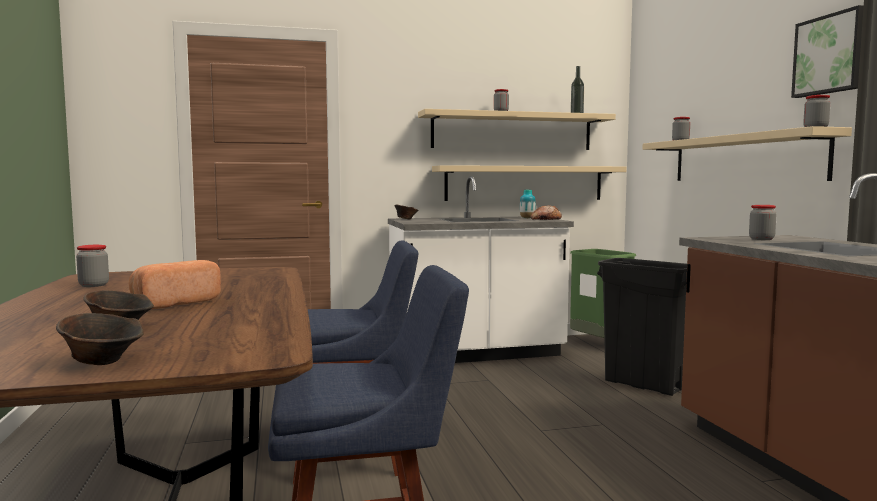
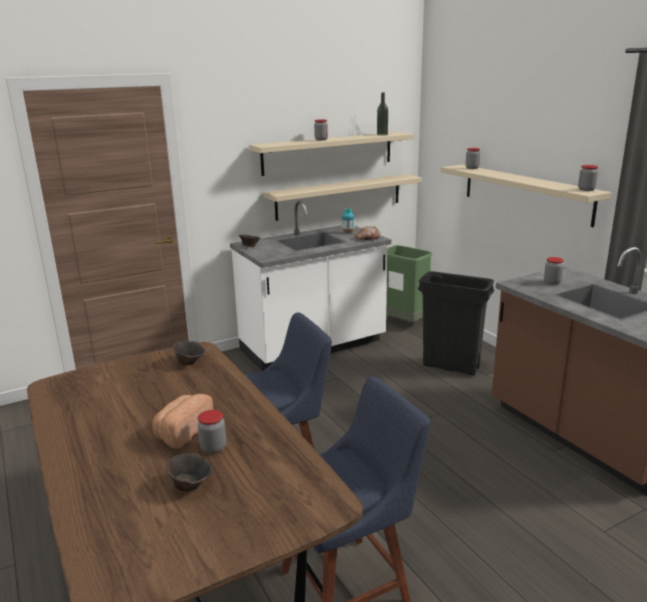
camera: 15 degrees left, 15 degrees up
brown bowl [56,313,144,365] -> brown bowl moved to [172,341,205,365]
jar [76,245,109,287] -> jar moved to [198,410,226,454]
picture [791,5,864,98] -> none

